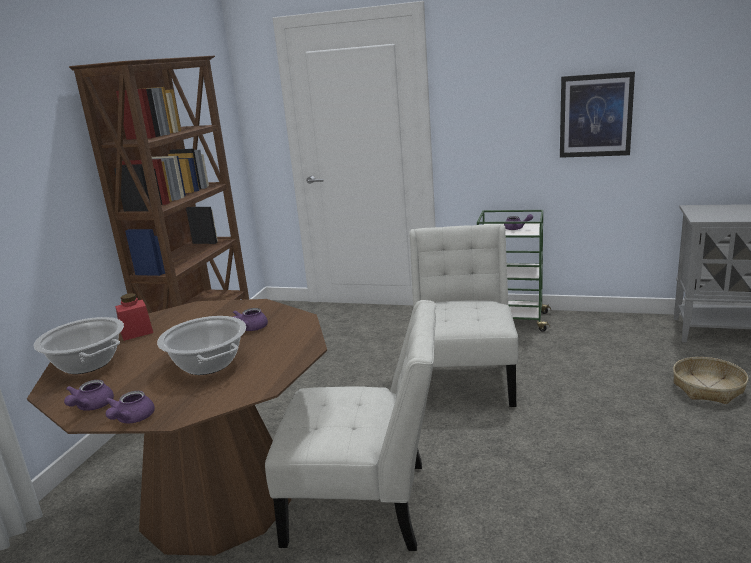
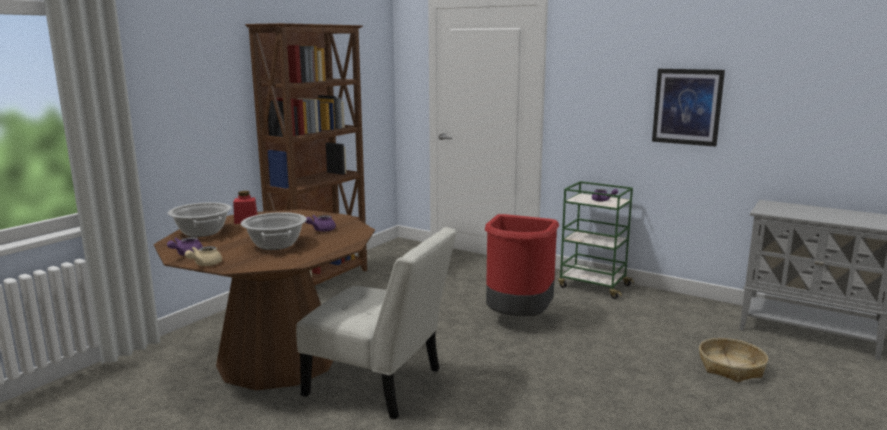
camera: 15 degrees right, 5 degrees down
purple teapot [105,391,155,424] -> beige teapot [185,246,222,266]
white chair [409,224,518,407] -> red trash can [485,214,559,316]

